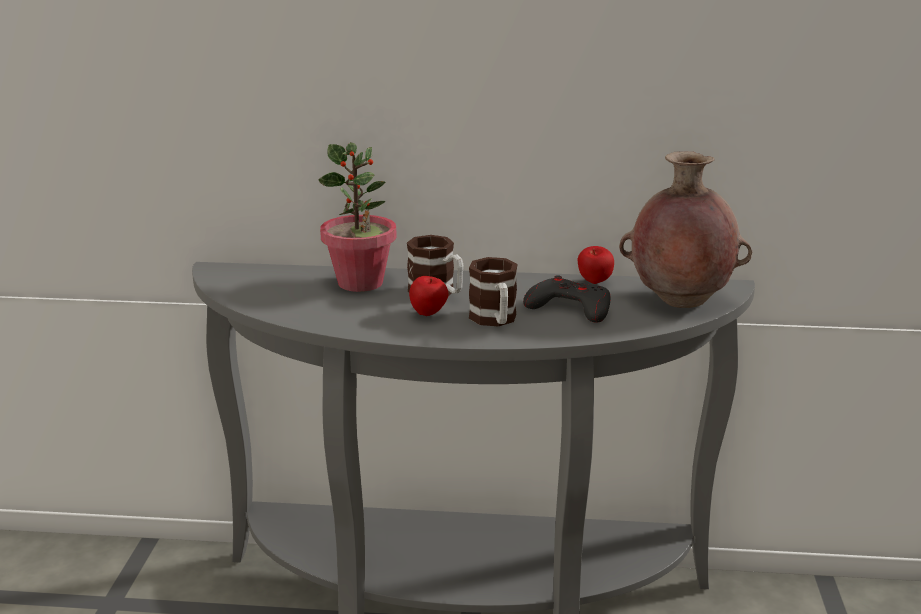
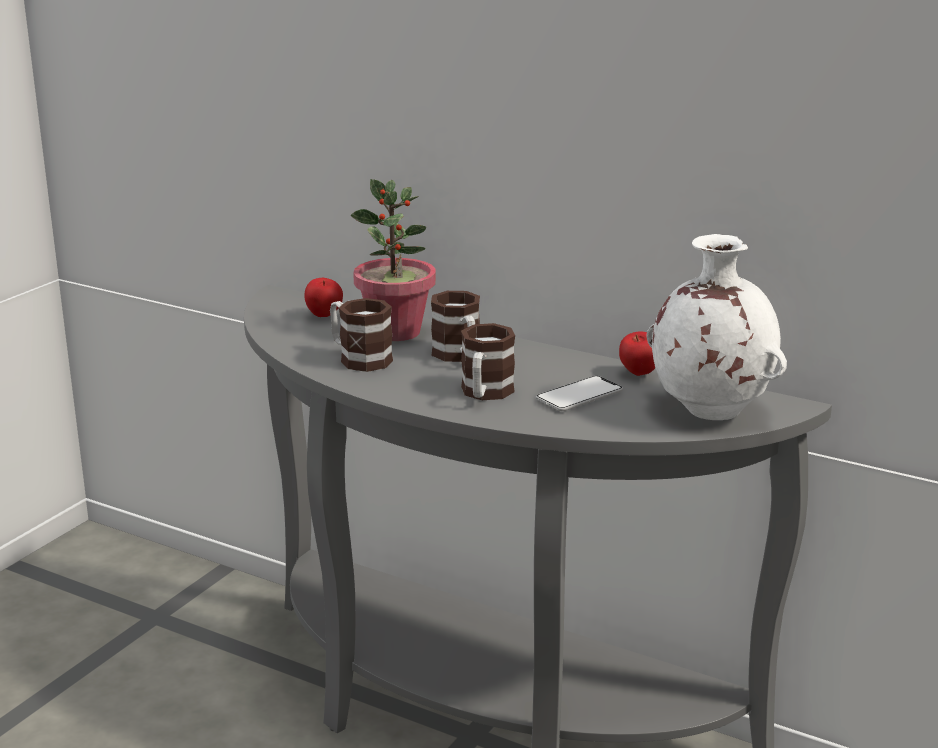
camera: 25 degrees right, 0 degrees up
apple [409,276,449,316] -> apple moved to [304,278,343,317]
grey game controller [523,275,611,323] -> phone [536,376,623,411]
brown vase [619,151,753,308] -> white vase [646,234,787,420]
none -> mug [330,298,393,372]

